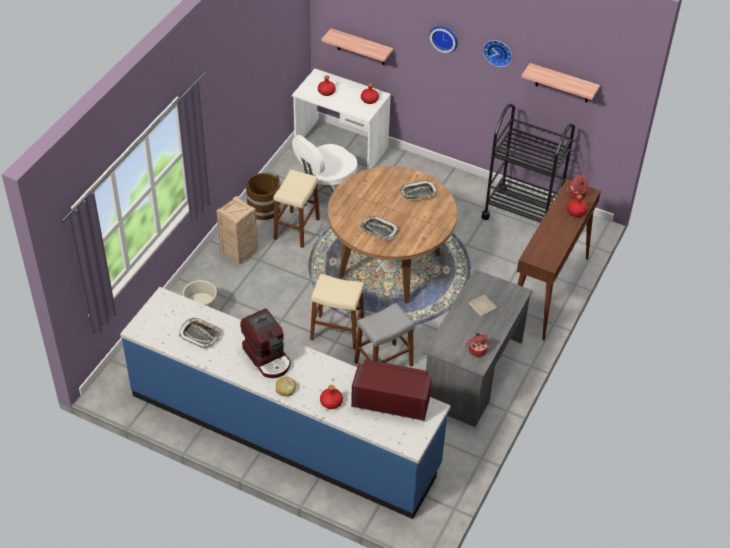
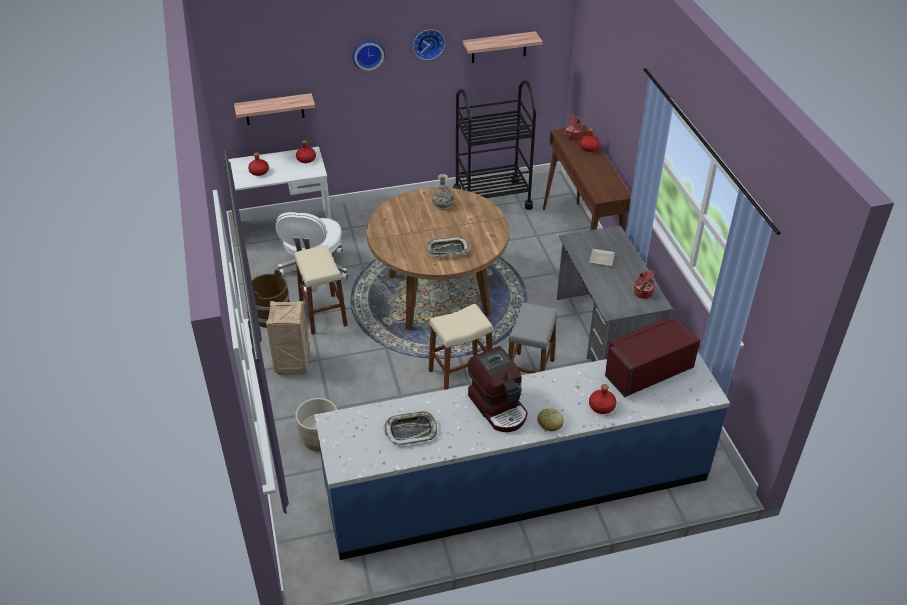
camera: 40 degrees left, 5 degrees down
coffee machine [240,308,291,378] -> coffee machine turned 45 degrees clockwise [468,346,528,432]
tray [400,180,438,201] -> vase [432,174,454,210]

